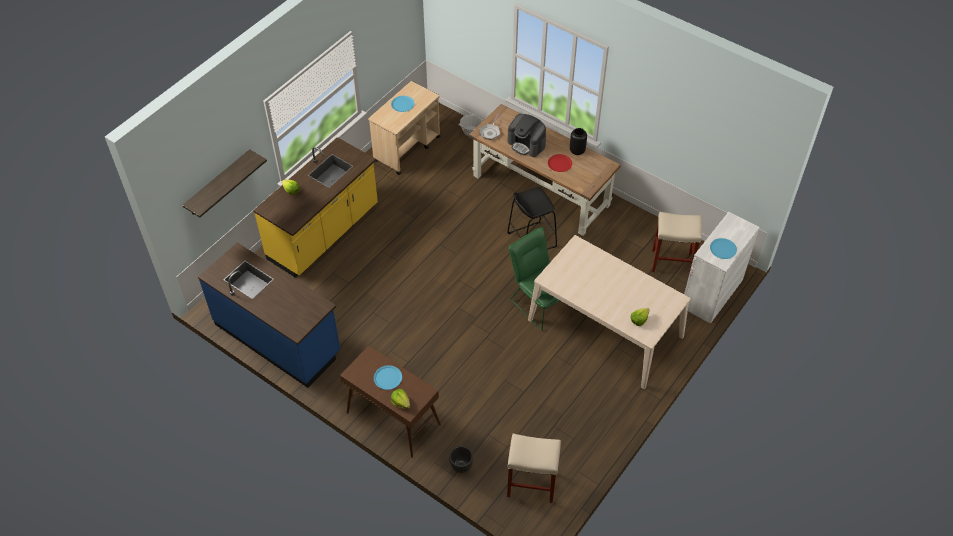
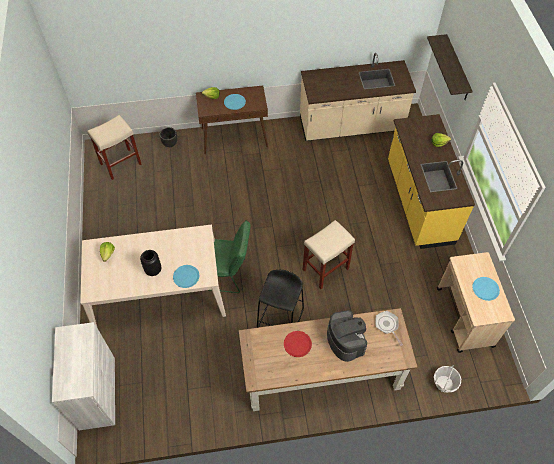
camera: 135 degrees right, 5 degrees up
blue counter [198,242,340,388] -> beige counter [300,53,416,141]
coffee machine [508,114,546,157] -> coffee machine turned 75 degrees clockwise [327,310,367,362]
black vase [570,128,587,155] -> black vase moved to [140,250,161,276]
beige stool [652,212,702,274] -> beige stool moved to [303,220,355,289]
blue plate [710,238,737,259] -> blue plate moved to [173,265,199,288]

